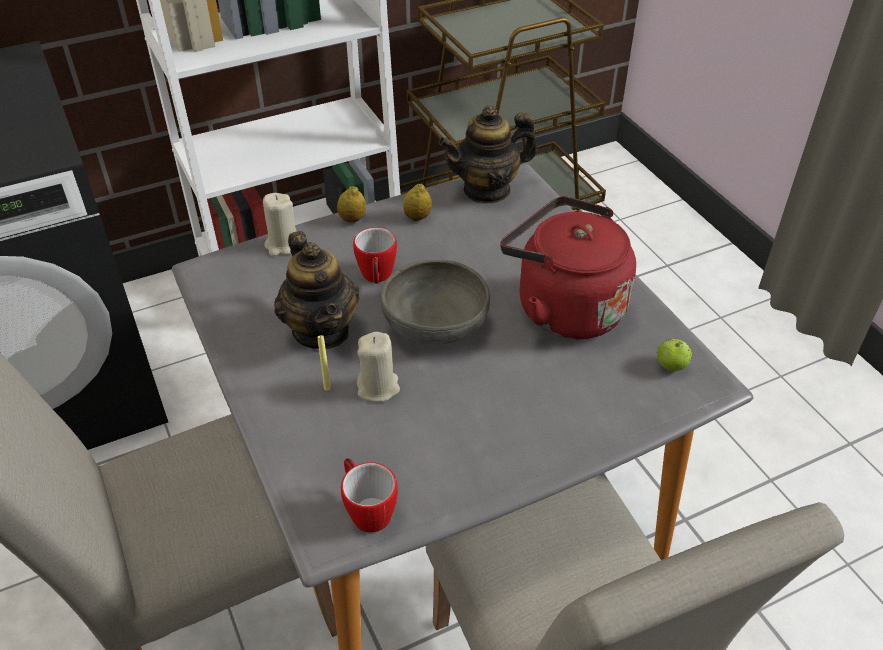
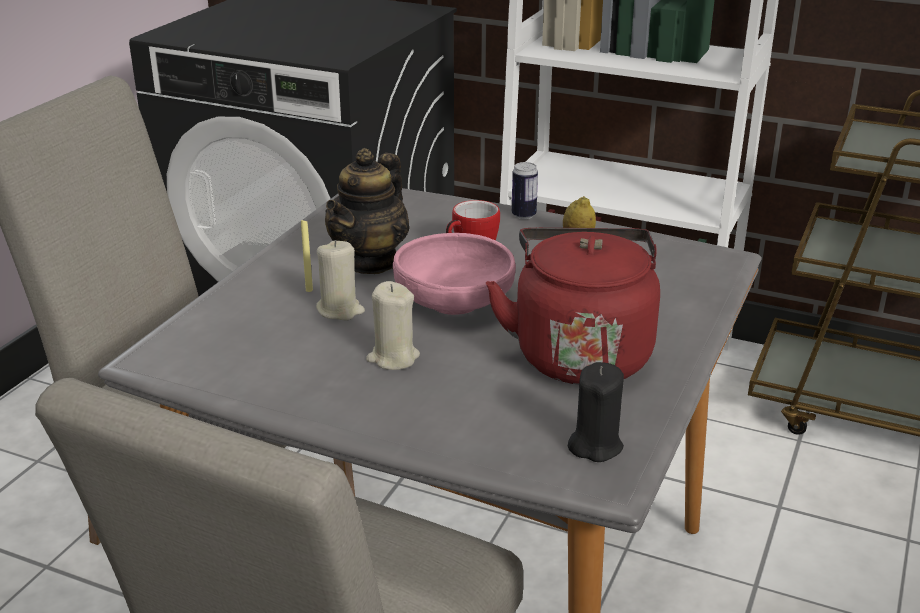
camera: 50 degrees right, 15 degrees down
beige candle [263,193,296,256] -> beige candle moved to [366,281,420,370]
lemon [337,186,366,223] -> can [512,162,538,219]
mug [341,458,398,533] -> none
grey bowl [381,259,490,345] -> pink bowl [393,233,516,315]
teapot [439,105,537,204] -> none
apple [657,339,692,371] -> black candle [568,362,624,462]

